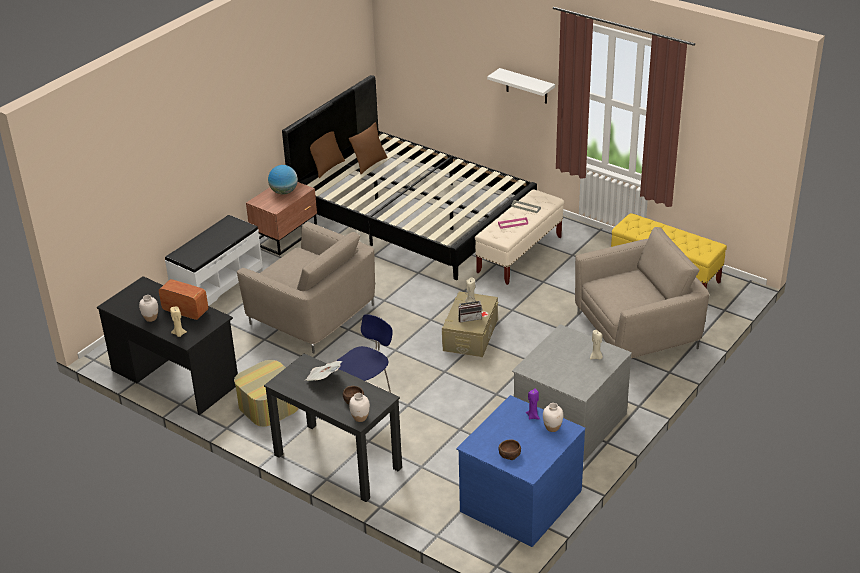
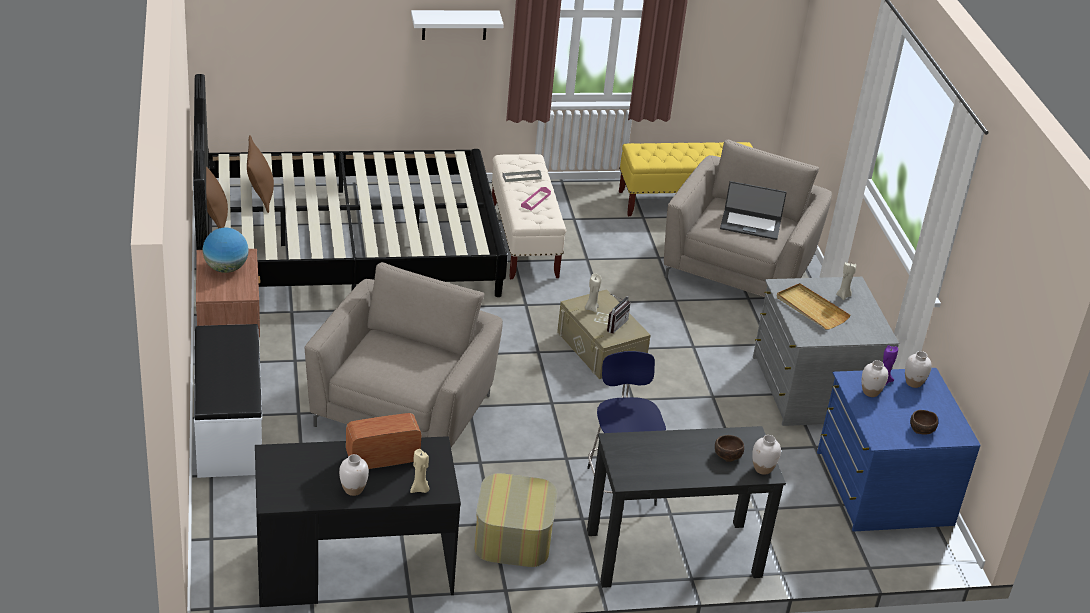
camera: 50 degrees left, 0 degrees up
beige armchair [237,222,375,353] -> beige armchair turned 60 degrees counterclockwise [305,262,503,447]
newspaper [305,361,342,381] -> none
none -> laptop [720,181,787,240]
none -> beige tray [777,283,850,329]
none -> white vase [862,360,888,397]

